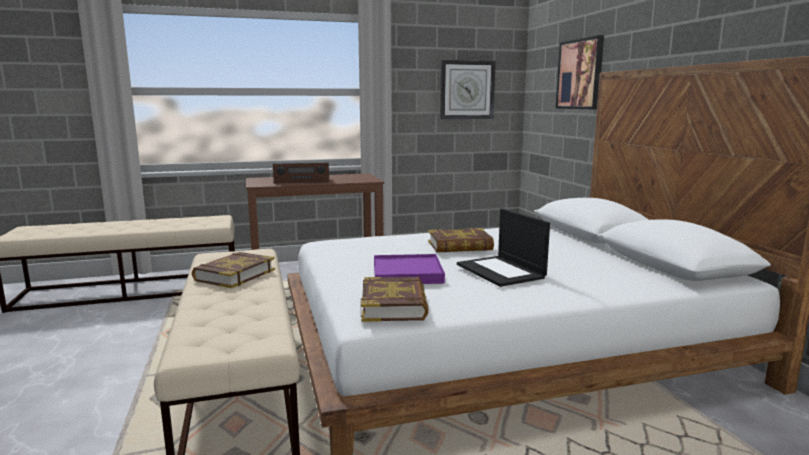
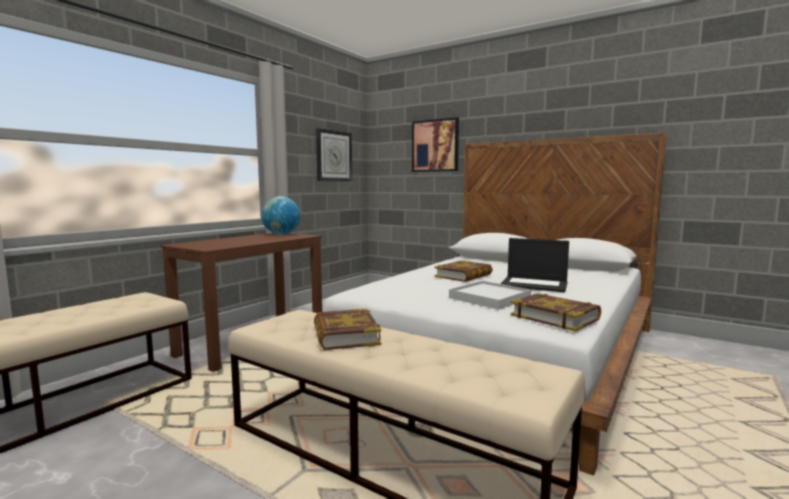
camera: 40 degrees left, 5 degrees down
radio [273,160,329,183] -> none
purple tray [374,254,445,284] -> white tray [449,281,531,310]
none -> globe [261,196,300,234]

